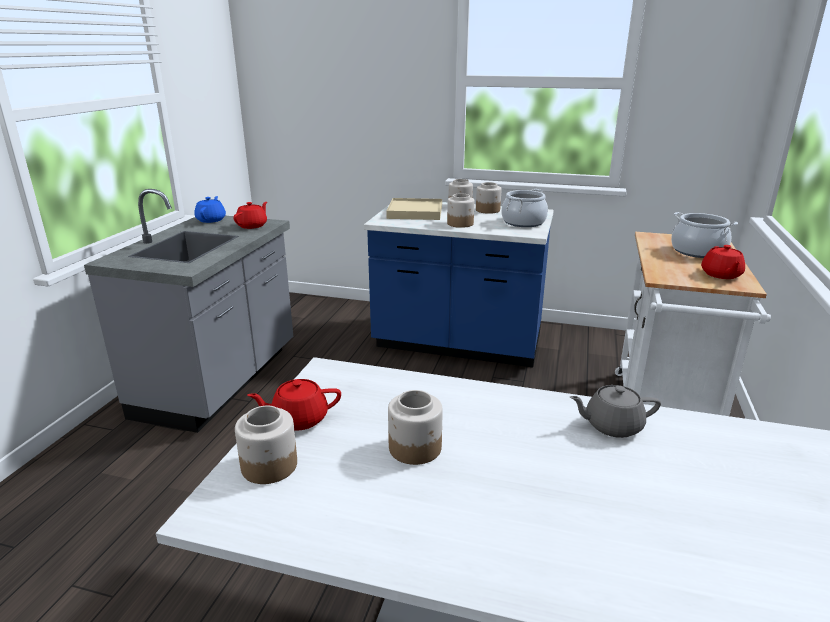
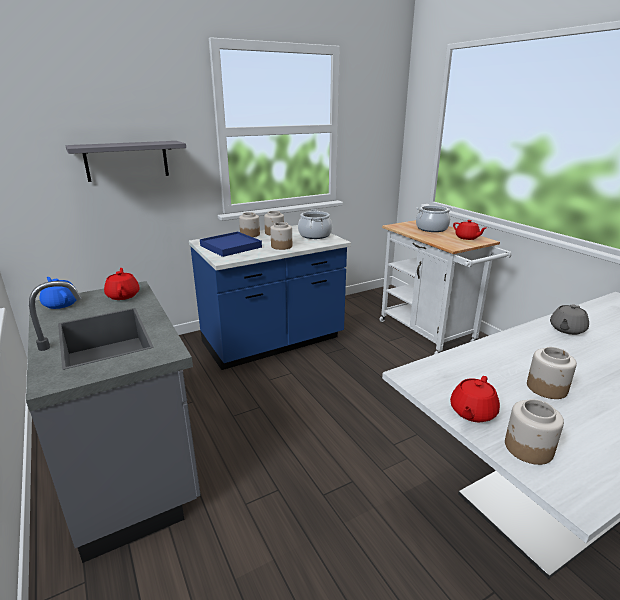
camera: 45 degrees left, 0 degrees up
beige tray [386,198,442,220] -> blue tray [200,232,262,257]
none -> grey shelf [66,141,186,182]

